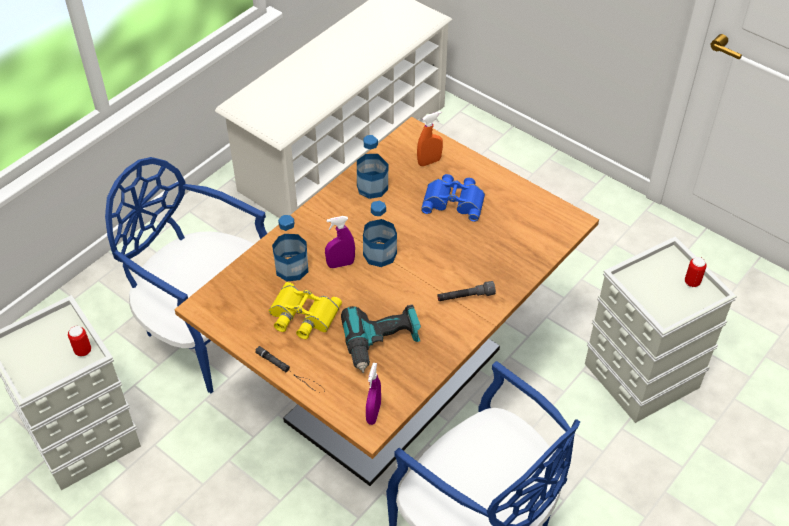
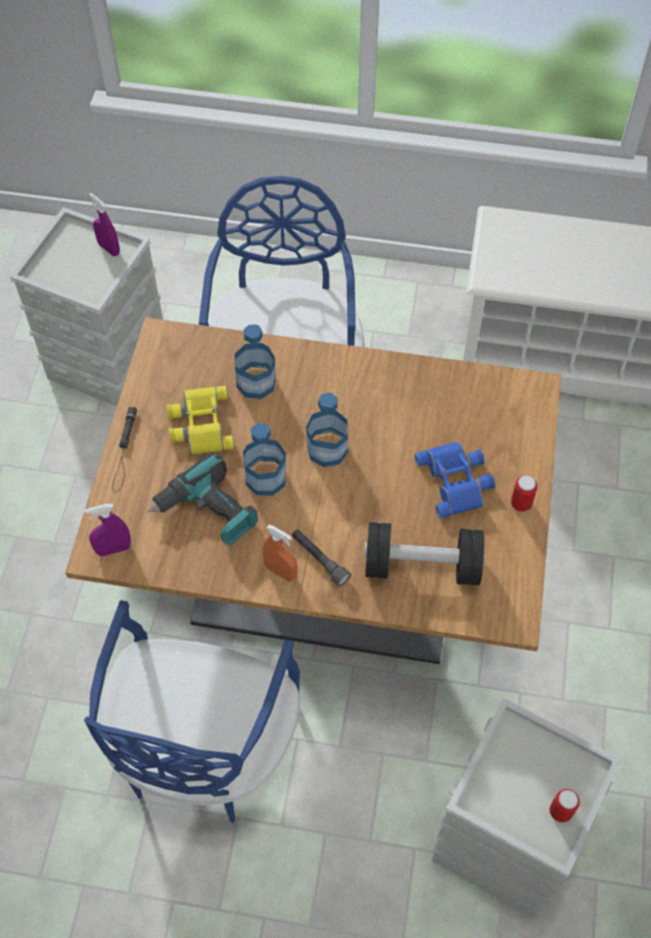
camera: 60 degrees right, 10 degrees up
can [68,326,91,356] -> can moved to [511,475,537,512]
purple spray bottle [325,216,355,268] -> purple spray bottle moved to [89,193,120,256]
bottle [357,135,388,199] -> bottle moved to [243,423,286,496]
orange spray bottle [417,111,443,166] -> orange spray bottle moved to [263,524,298,582]
none -> black dumbbell [364,522,485,585]

